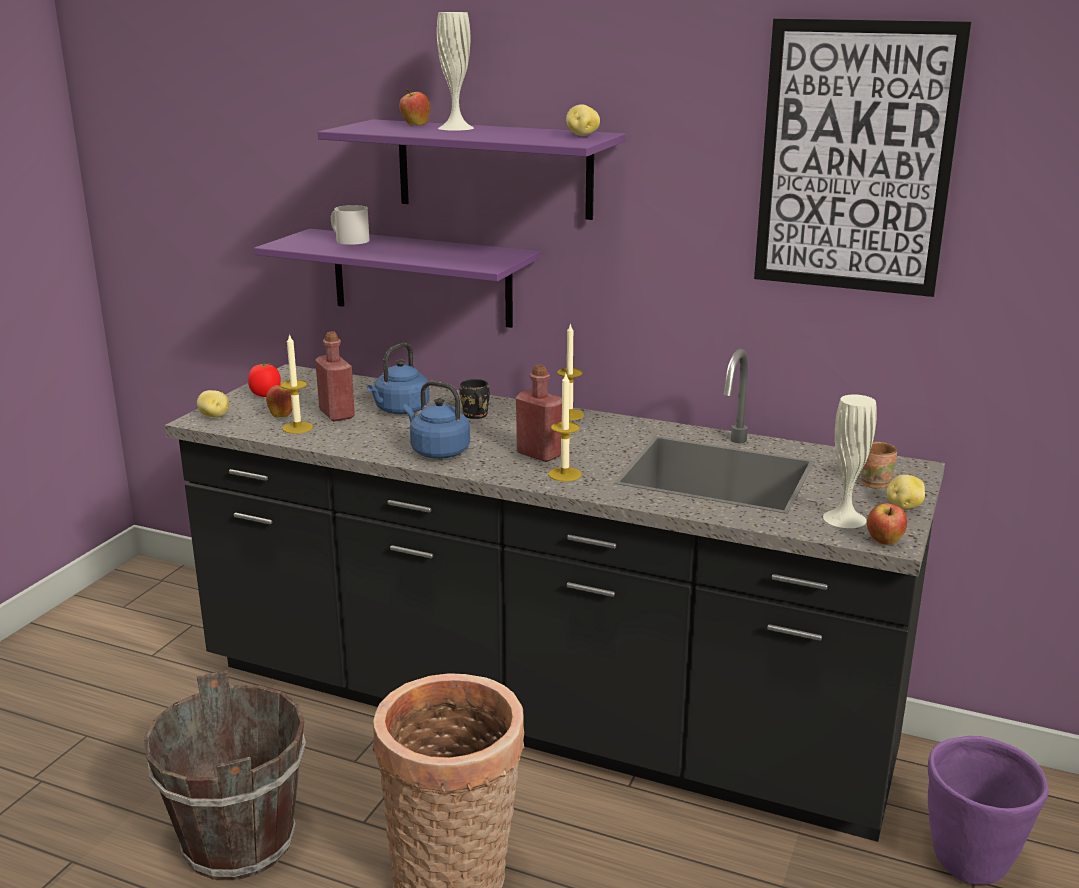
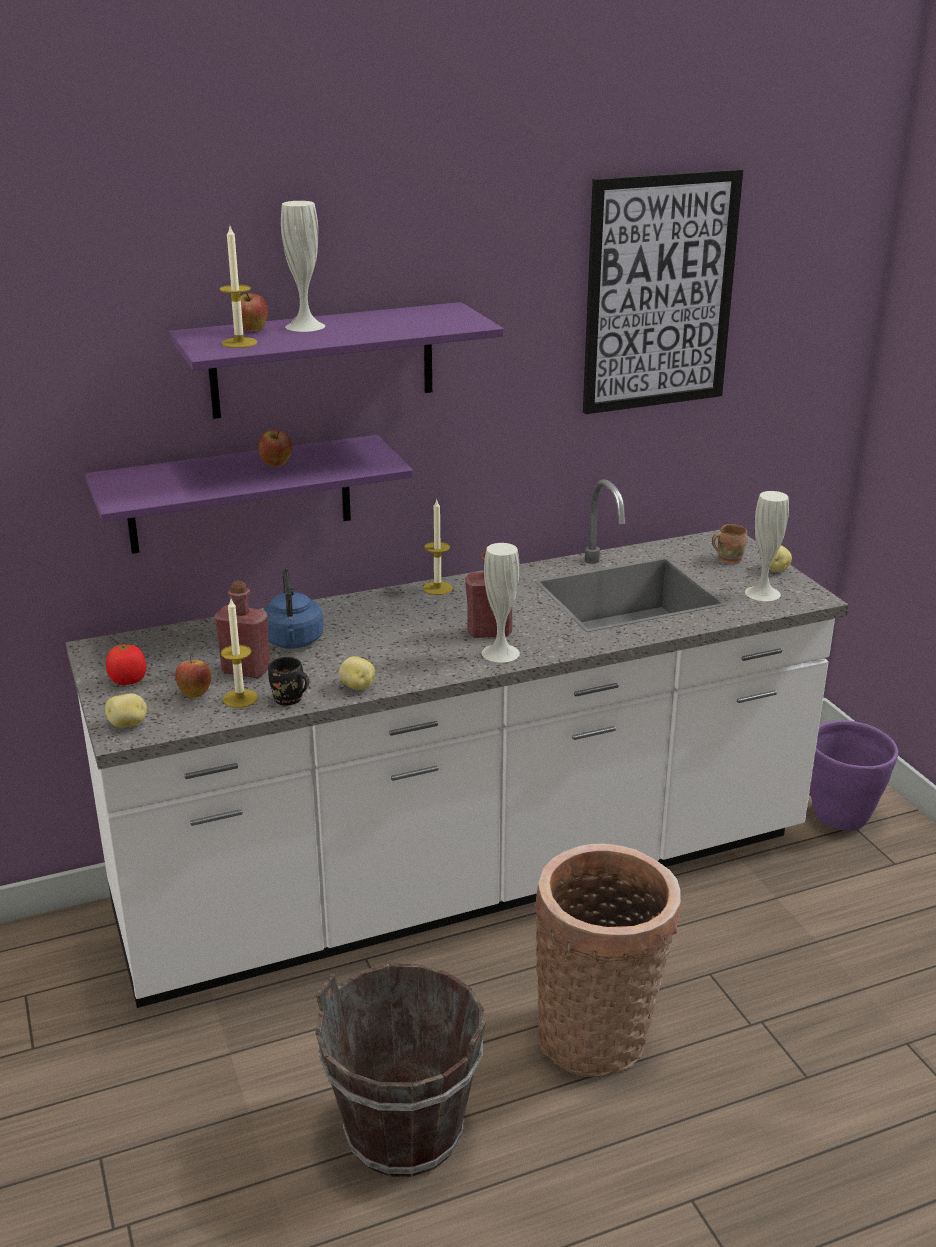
camera: 45 degrees left, 5 degrees up
black counter [165,349,945,842] -> white counter [66,479,849,1008]
white mug [331,205,370,245] -> none
blue kettle [403,381,470,459] -> none
black mug [459,379,490,419] -> black mug moved to [268,657,309,706]
candle [548,374,581,481] -> candle moved to [220,226,258,348]
potato [566,105,600,136] -> potato moved to [339,656,375,690]
apple [867,503,907,545] -> apple moved to [258,430,292,467]
none -> white vase [482,543,520,662]

